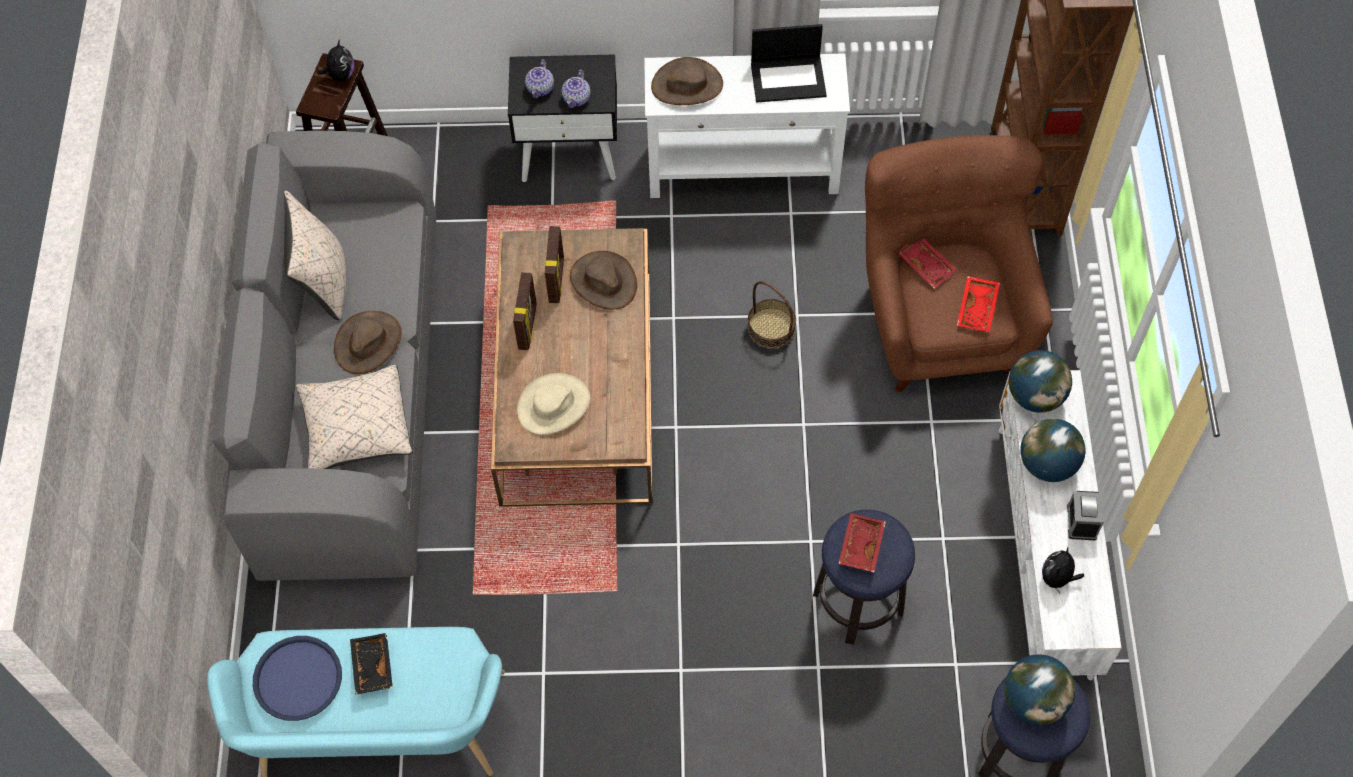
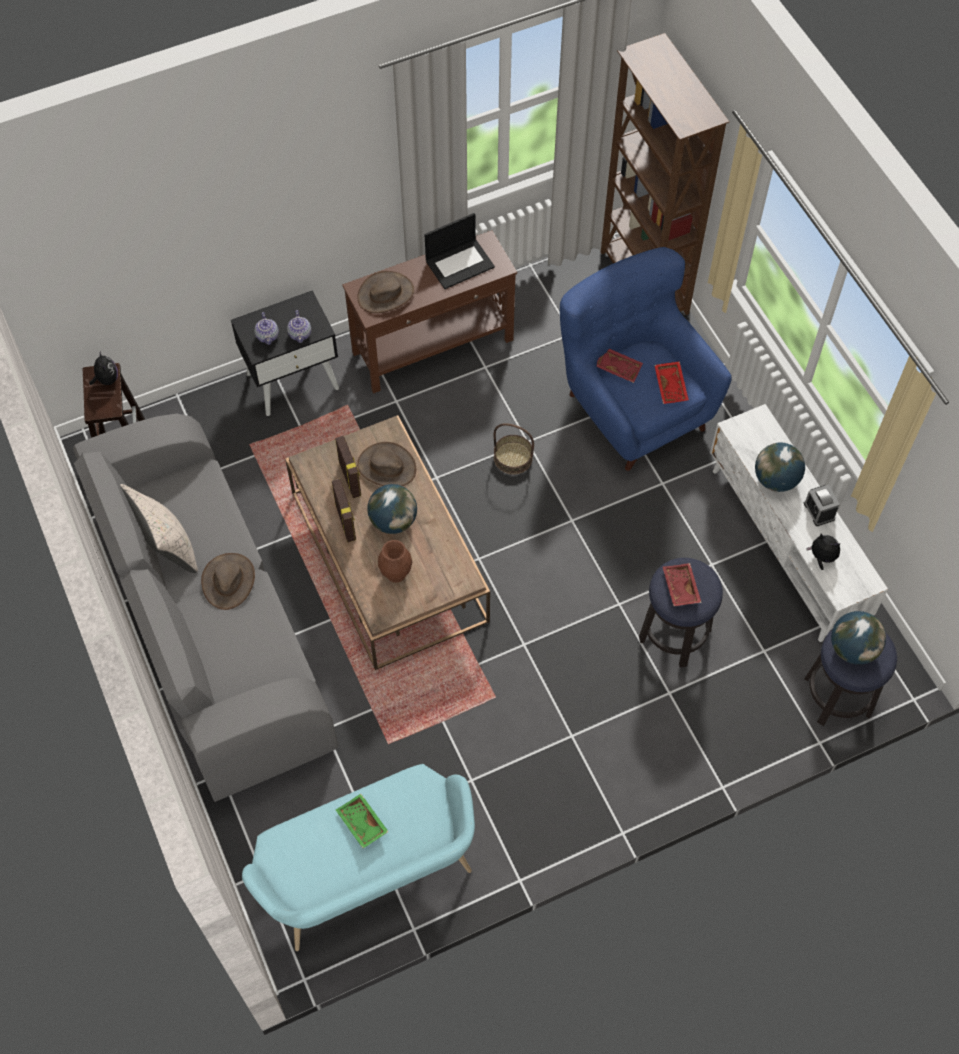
camera: 25 degrees left, 0 degrees up
blue tray [253,636,342,721] -> none
beige pillow [296,365,412,469] -> none
black tray [350,633,393,695] -> green tray [336,794,389,848]
beige hat [517,373,591,435] -> brown vase [378,540,412,583]
white console table [644,53,850,198] -> brown console table [342,230,517,394]
brown armchair [865,135,1053,392] -> blue armchair [560,247,732,471]
globe [1009,350,1072,413] -> globe moved to [367,484,417,534]
plush toy [1042,547,1084,594] -> plush toy turned 120 degrees clockwise [806,533,840,570]

